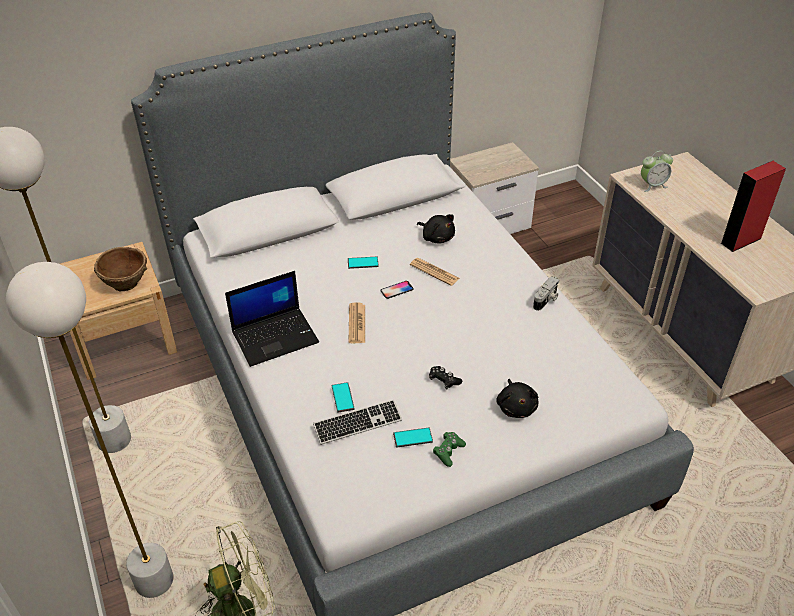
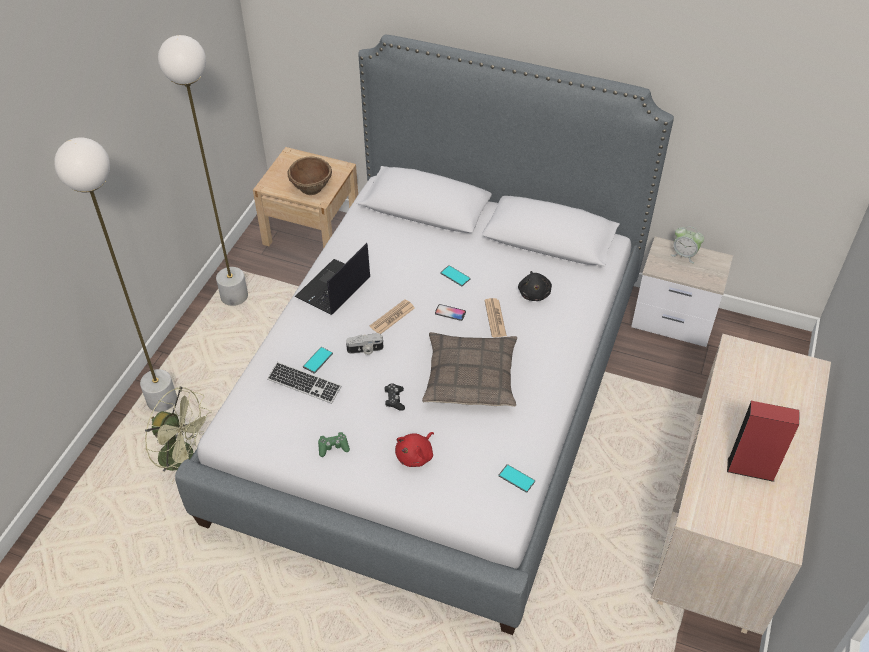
camera: 45 degrees right, 5 degrees up
laptop [225,271,319,367] -> laptop turned 105 degrees clockwise [295,243,370,315]
phone [393,427,433,447] -> phone moved to [498,464,535,493]
black plush toy [496,379,538,418] -> red plush toy [395,432,434,467]
camera [533,276,559,311] -> camera moved to [346,333,384,355]
alarm clock [641,151,673,192] -> alarm clock moved to [671,226,704,263]
none -> pillow [422,332,517,407]

